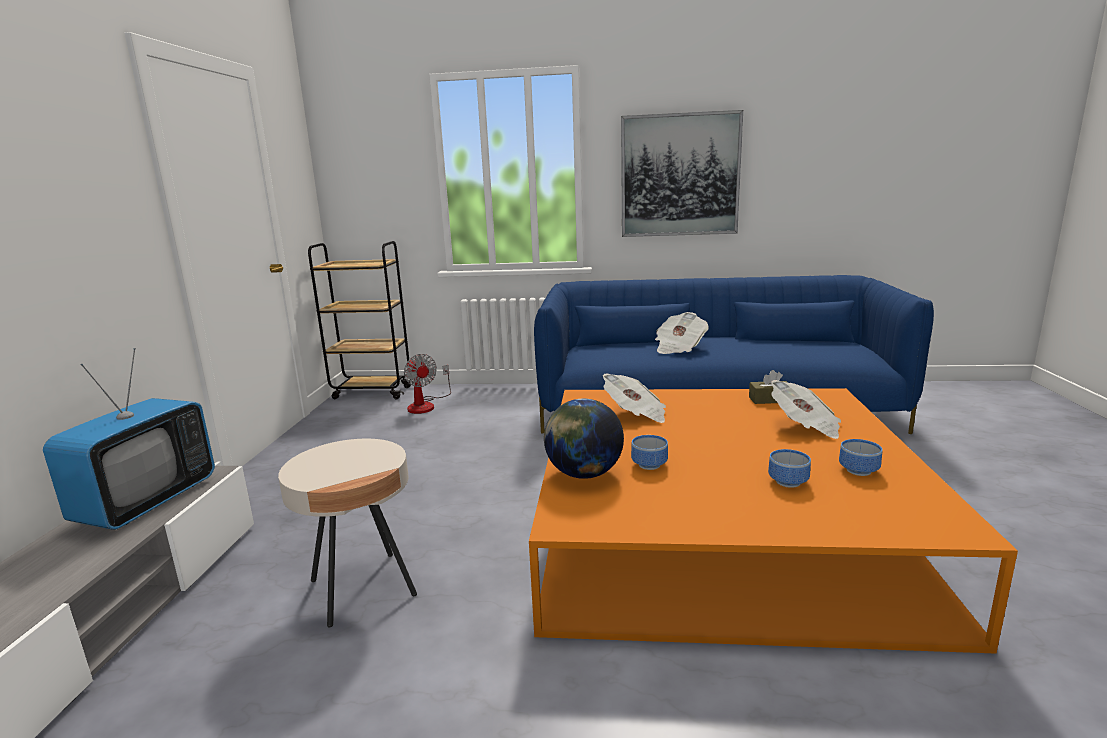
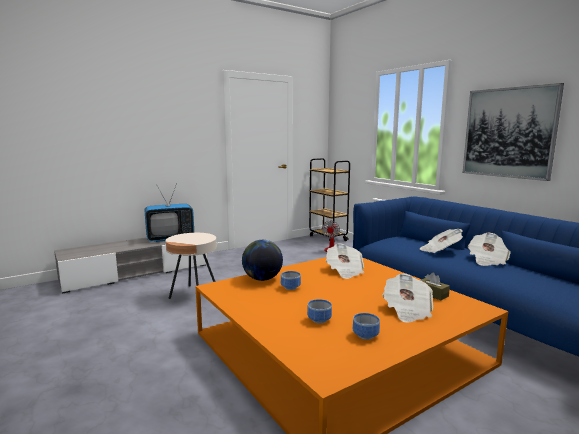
camera: 50 degrees right, 5 degrees down
none -> newspaper [468,233,511,266]

